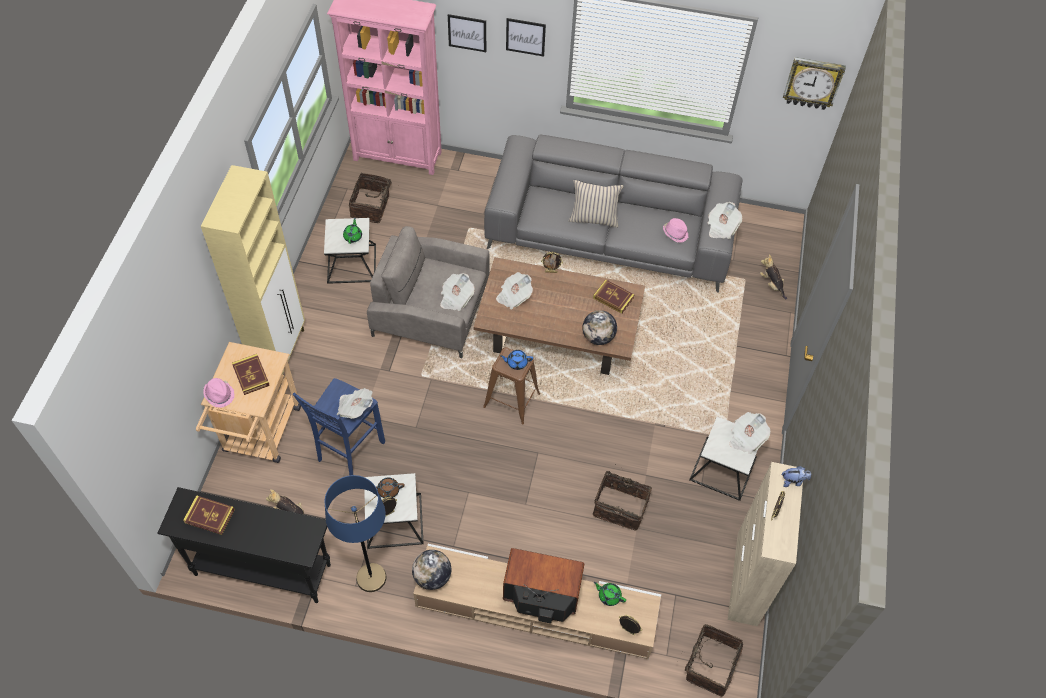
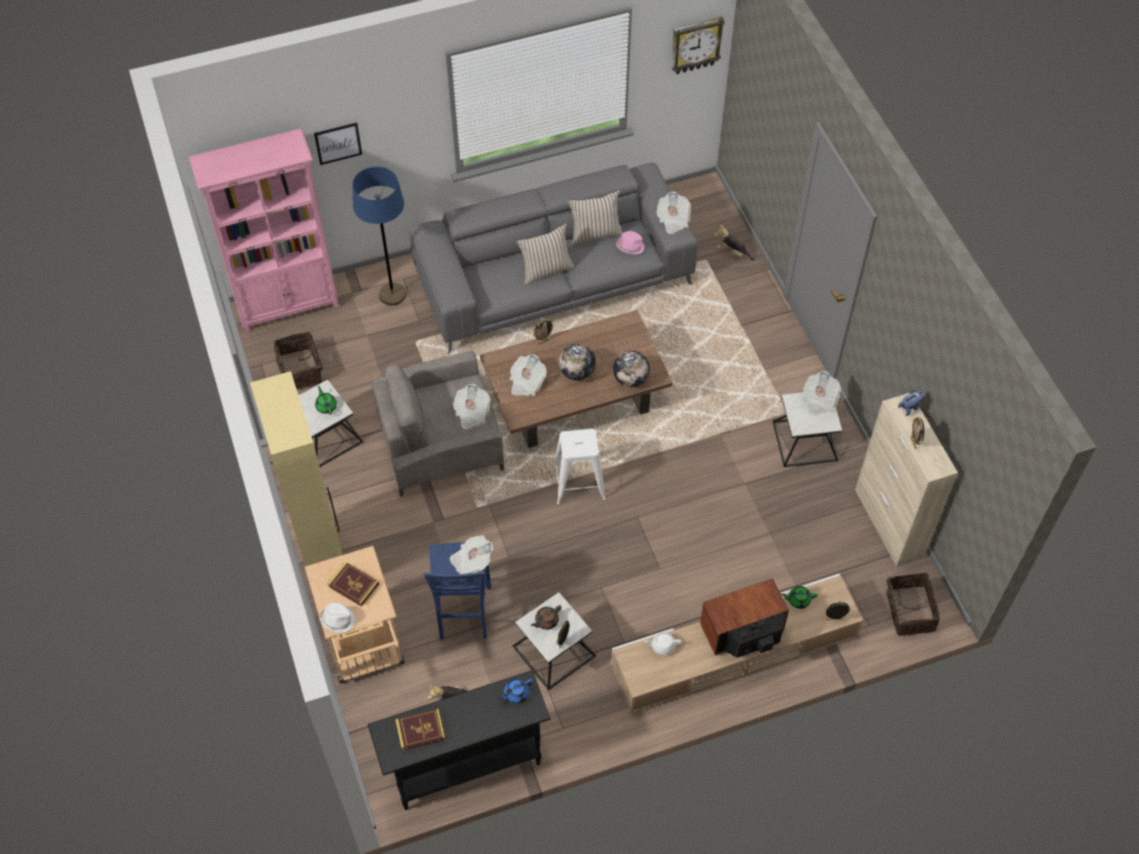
camera: 30 degrees left, 0 degrees up
pink hat [203,378,234,408] -> white hat [319,603,356,633]
blue floor lamp [325,475,386,592] -> blue floor lamp moved to [352,166,406,306]
globe [412,550,451,590] -> globe moved to [559,344,596,381]
brown stool [483,347,540,424] -> white stool [553,429,606,504]
blue teapot [500,350,533,370] -> blue teapot moved to [498,679,533,704]
picture [506,18,546,57] -> none
basket [592,464,652,530] -> none
book [593,280,634,314] -> none
none -> beige pillow [568,190,623,245]
none -> white teapot [644,633,682,656]

